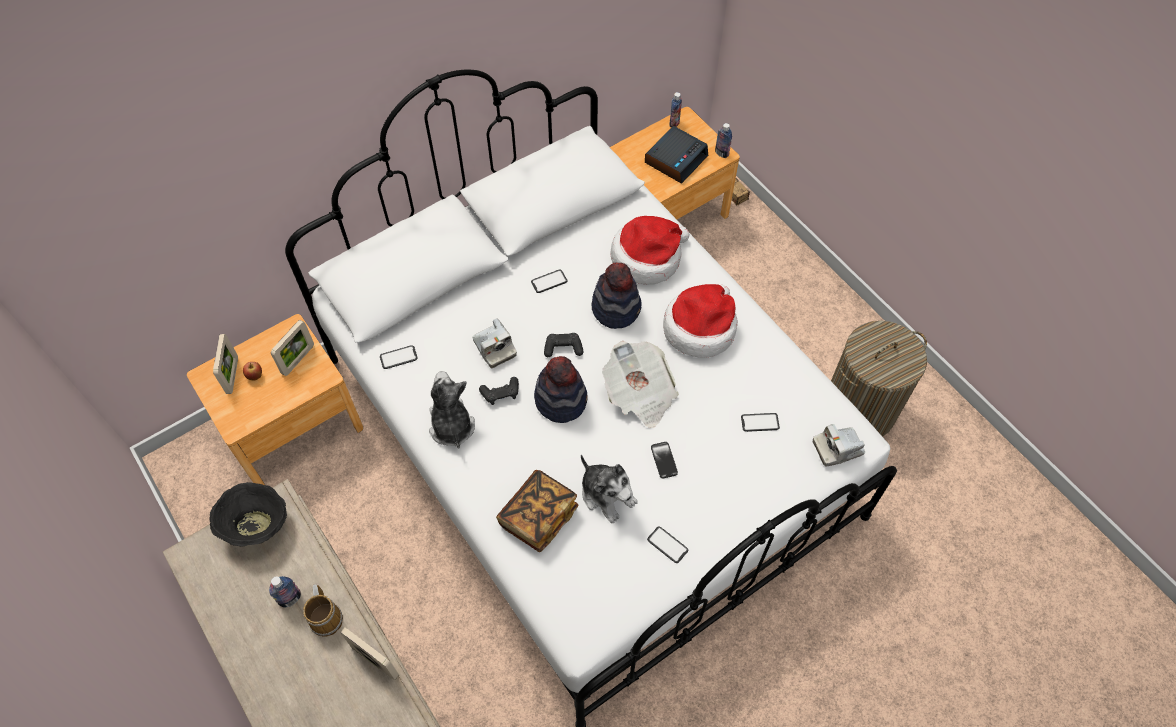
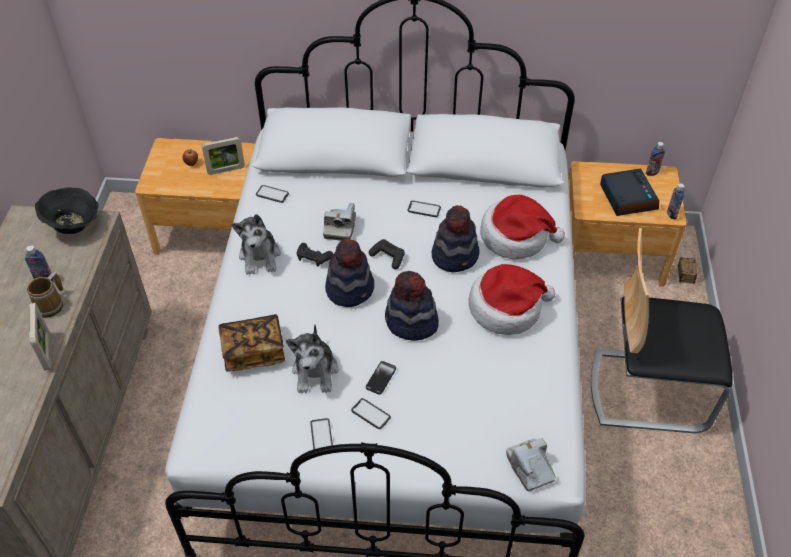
camera: 40 degrees right, 10 degrees down
picture frame [213,334,238,394] -> none
plush toy [429,371,475,449] -> plush toy turned 150 degrees clockwise [231,214,281,275]
newspaper [602,341,679,428] -> hat [385,271,439,341]
alarm clock [645,126,708,184] -> alarm clock turned 90 degrees counterclockwise [600,169,659,216]
phone [741,413,780,432] -> phone moved to [351,398,391,429]
camera [813,424,865,467] -> camera turned 45 degrees clockwise [506,438,556,491]
laundry basket [831,321,927,437] -> none
none -> chair [591,228,733,433]

